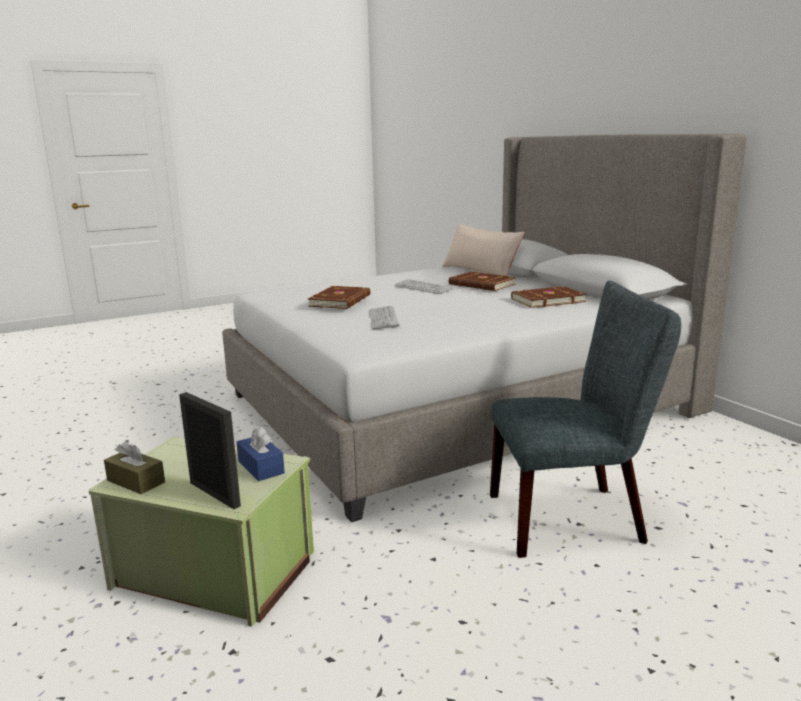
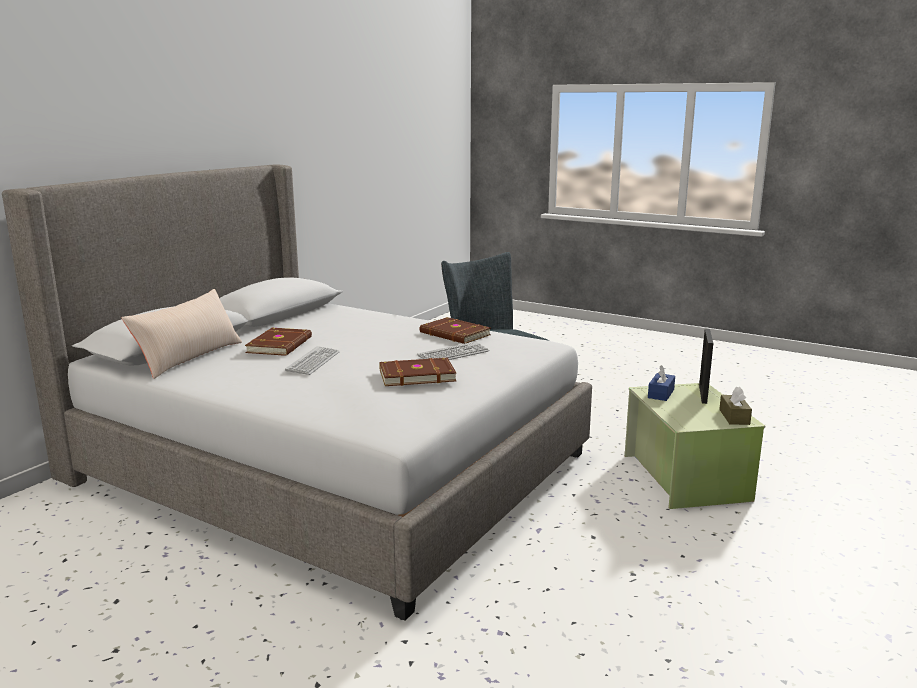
camera: 120 degrees left, 0 degrees up
brown book [511,286,587,308] -> brown book moved to [420,317,491,344]

